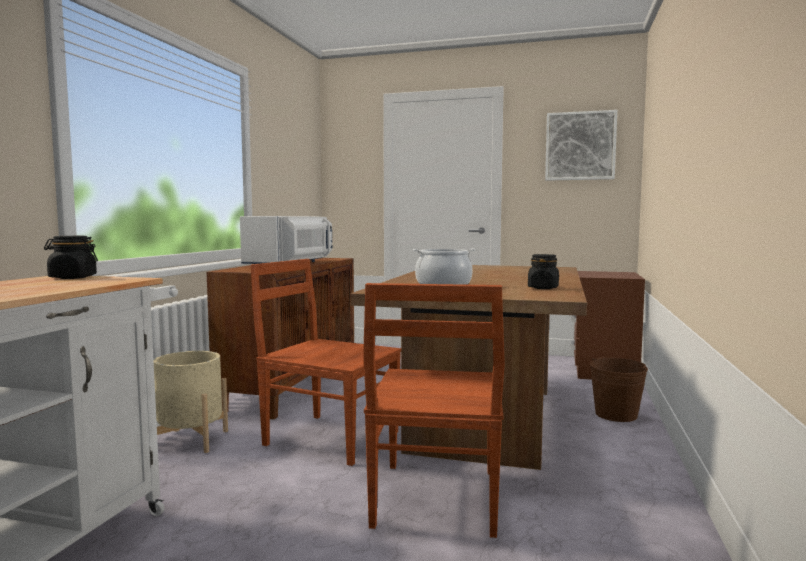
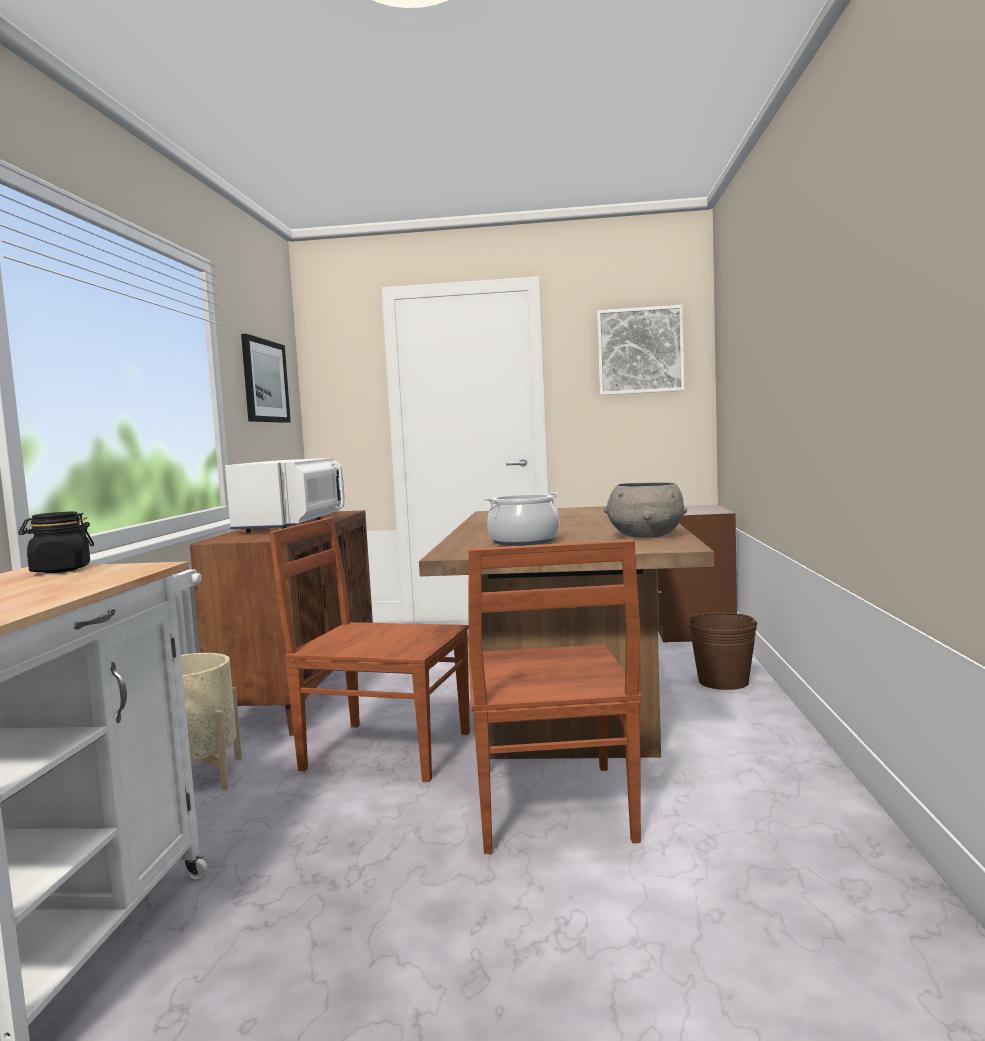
camera: 10 degrees left, 0 degrees up
black jar [528,254,559,289] -> grey bowl [604,482,687,538]
none -> picture [241,334,291,423]

